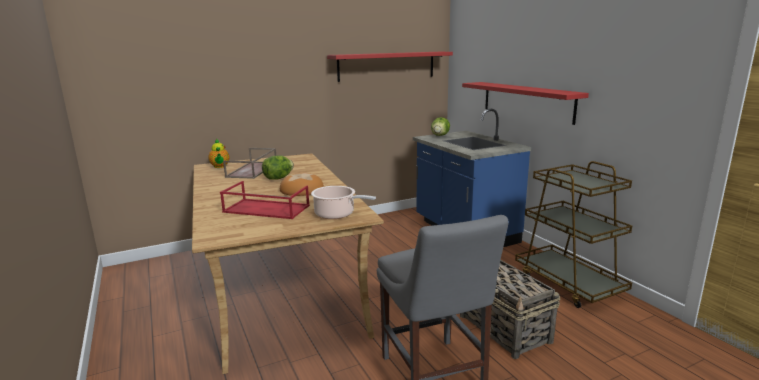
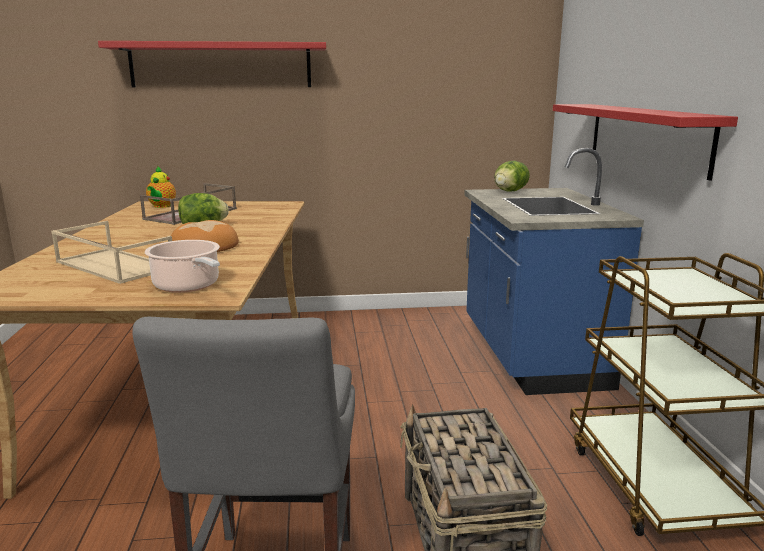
camera: 20 degrees right, 0 degrees up
red tray [220,181,310,219] -> beige tray [51,221,172,284]
red shelf [327,52,453,82] -> red shelf moved to [98,41,326,87]

